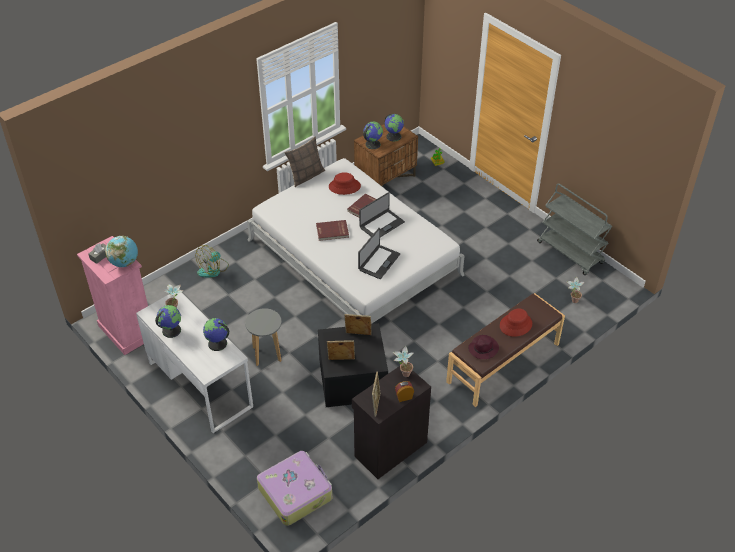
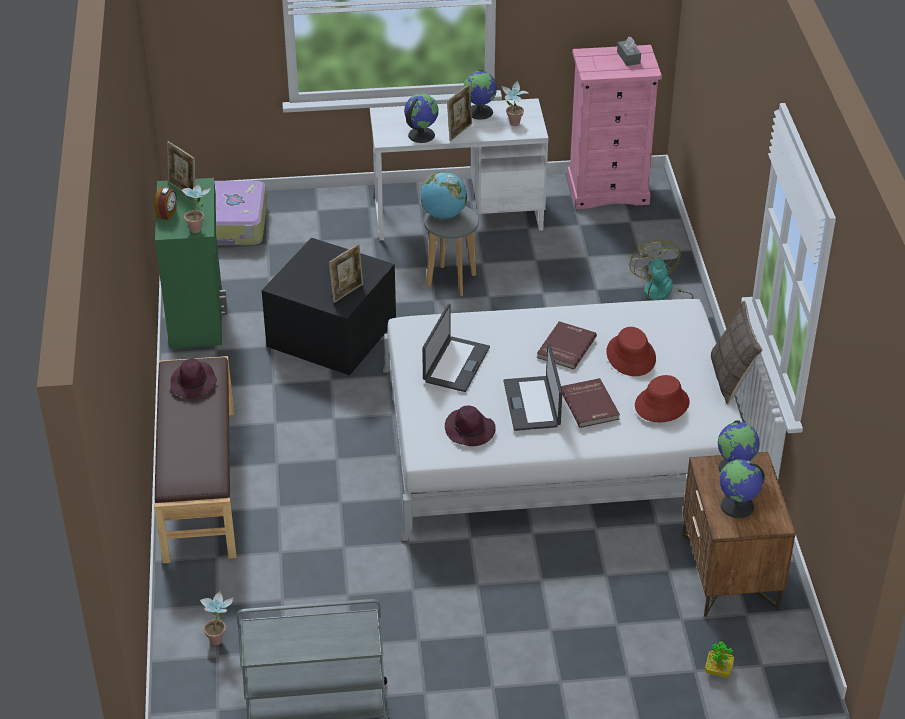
camera: 125 degrees right, 5 degrees down
globe [105,236,138,267] -> globe moved to [420,172,467,219]
picture frame [327,340,355,360] -> picture frame moved to [447,84,472,141]
black cabinet [352,366,431,479] -> green cabinet [155,178,227,348]
laptop [358,228,400,279] -> laptop turned 135 degrees counterclockwise [422,304,490,392]
red hat [500,309,532,337] -> red hat moved to [606,327,656,376]
none -> purple hat [445,406,496,446]

